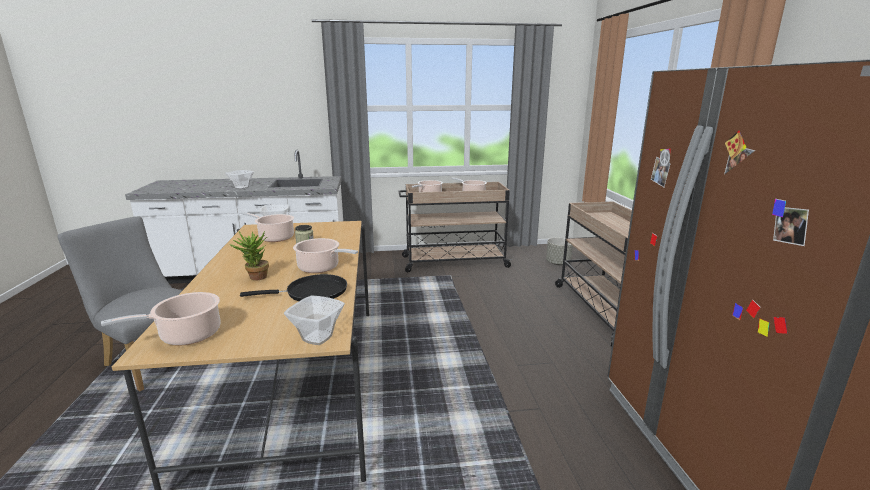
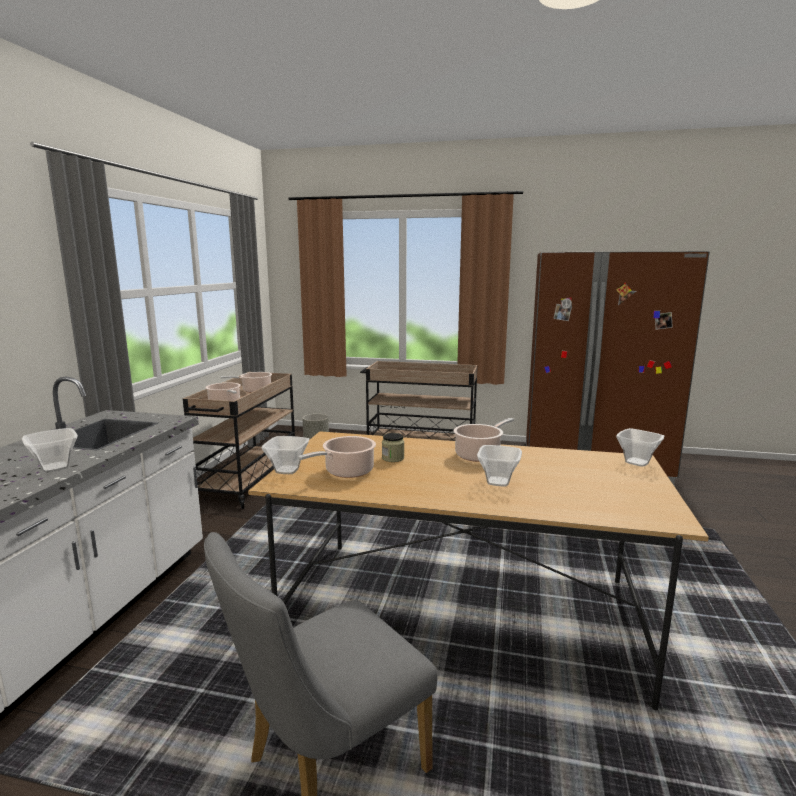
camera: 70 degrees left, 5 degrees down
cooking pot [101,292,221,346] -> none
potted plant [230,231,269,281] -> bowl [477,445,522,486]
black frying pan [240,274,347,301] -> none

